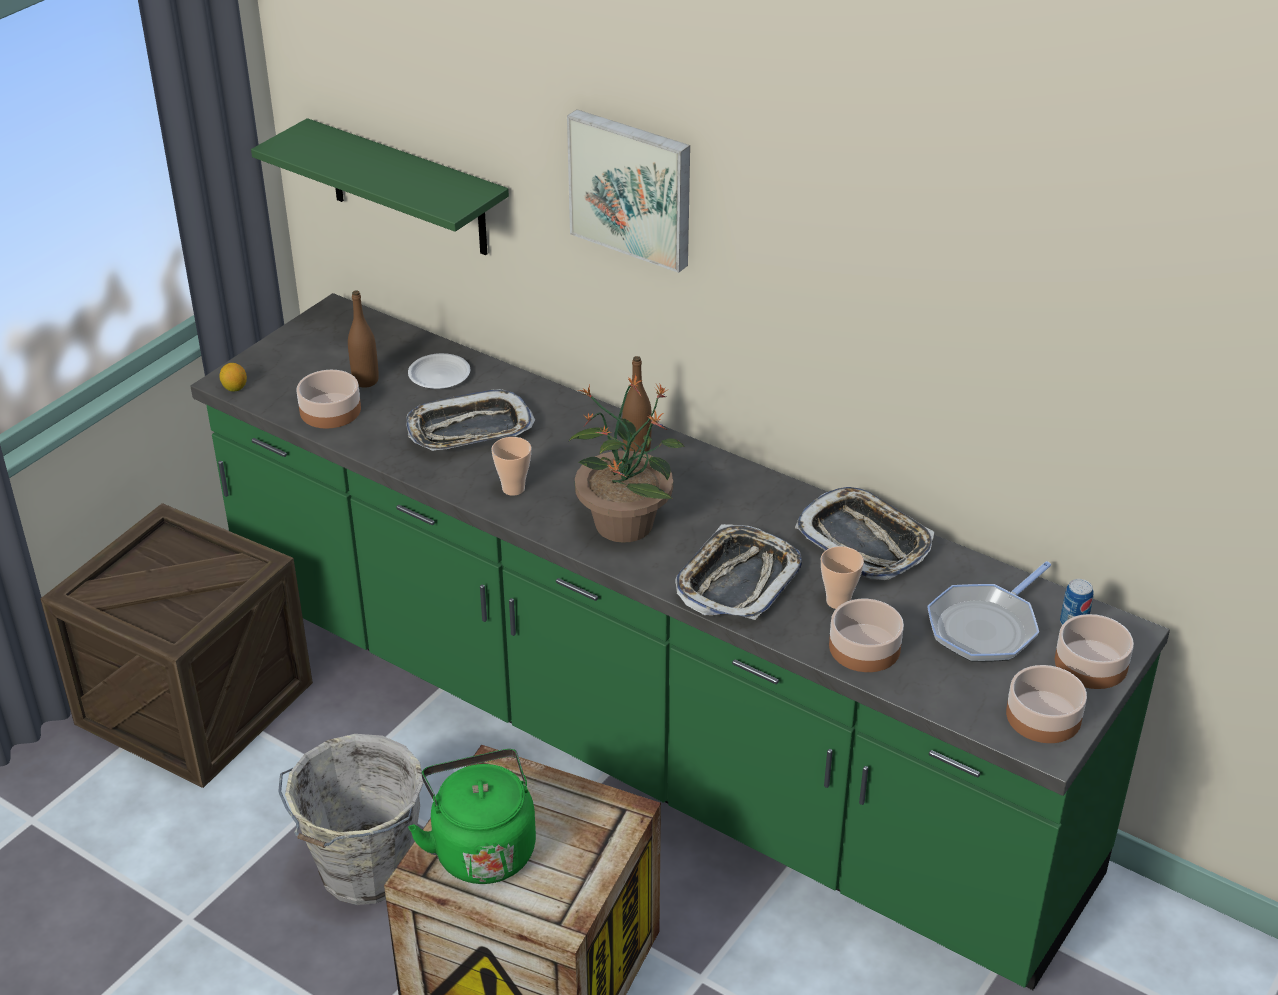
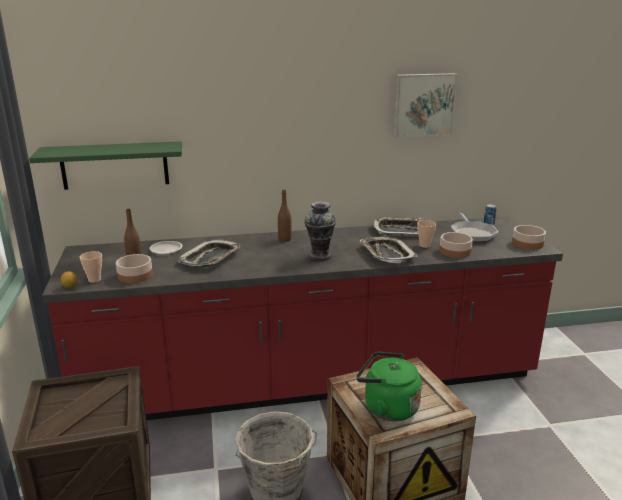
camera: 45 degrees left, 15 degrees down
green counter [190,293,1170,990] -> red counter [42,216,563,420]
cup [492,437,531,496] -> cup moved to [80,251,102,283]
picture [567,109,690,273] -> picture moved to [393,73,458,137]
potted plant [568,374,685,543] -> vase [304,202,336,262]
bowl [1055,614,1134,689] -> none

